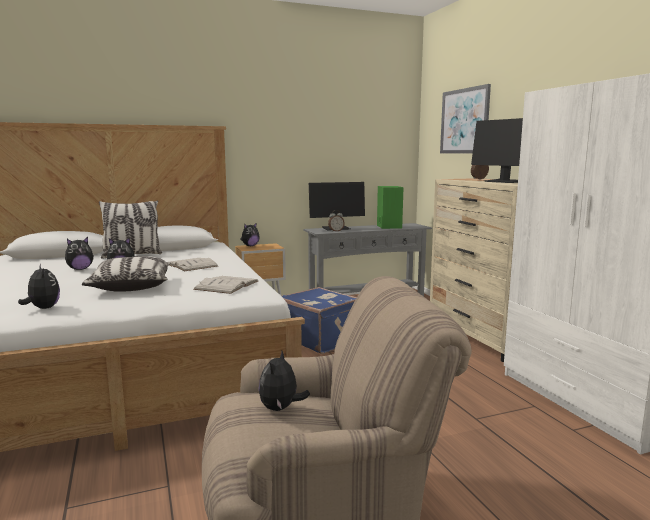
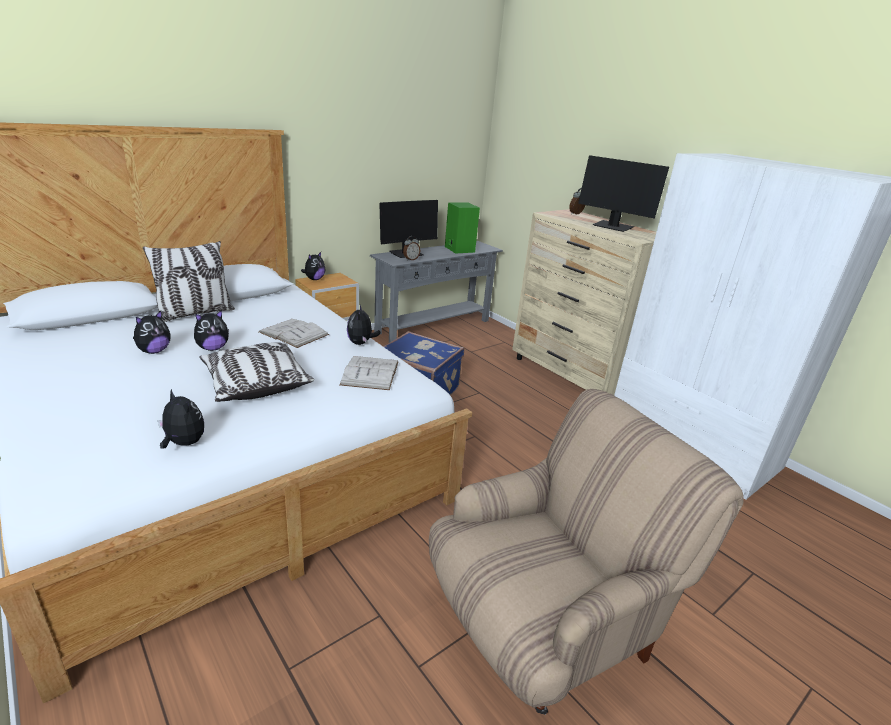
camera: 20 degrees left, 15 degrees up
plush toy [259,351,310,411] -> plush toy moved to [347,305,380,345]
picture [440,84,491,153] -> none

